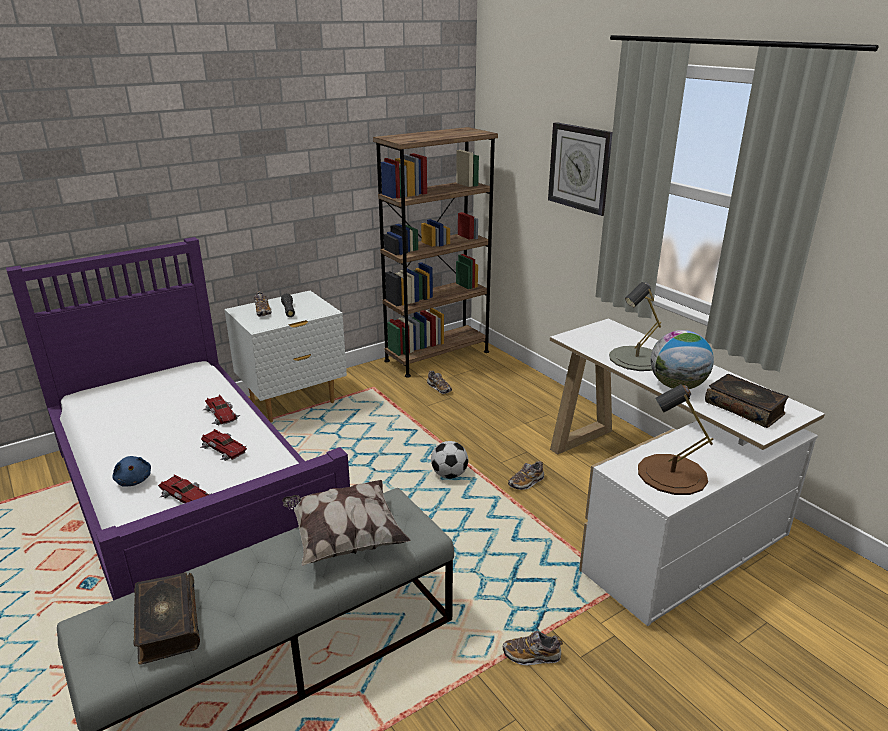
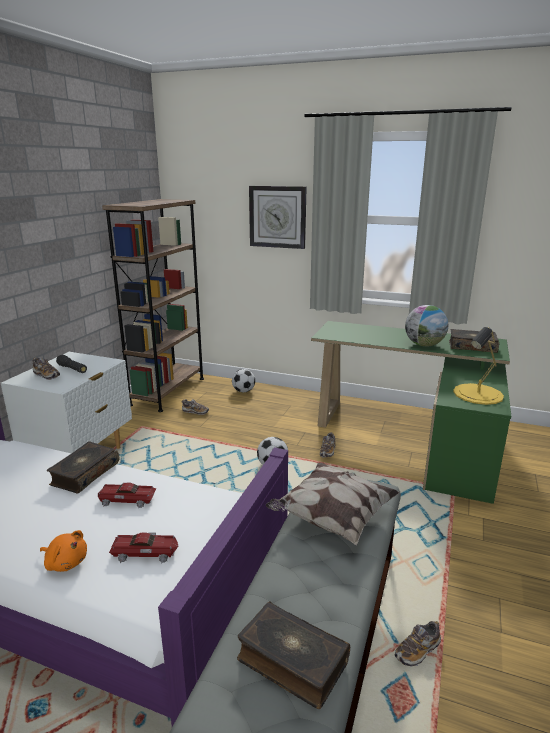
camera: 35 degrees left, 5 degrees down
blue plush toy [113,456,151,487] -> orange plush toy [40,530,87,572]
toy car [203,395,240,425] -> book [47,441,119,493]
shoe [502,630,563,665] -> shoe moved to [395,621,441,666]
white desk [550,318,825,626] -> green desk [311,321,511,504]
grey table lamp [609,282,661,371] -> none
brown table lamp [638,384,713,495] -> yellow table lamp [453,327,504,405]
none -> football [232,369,255,392]

